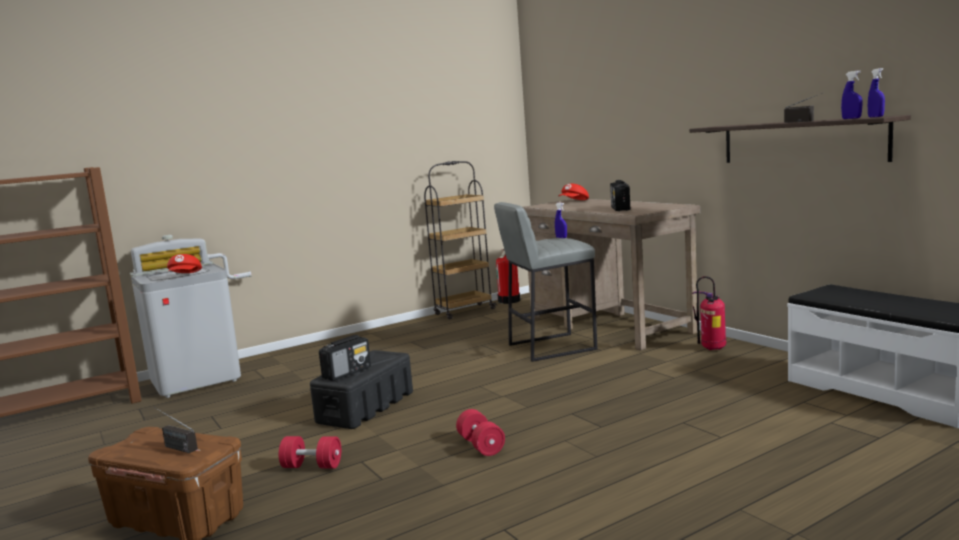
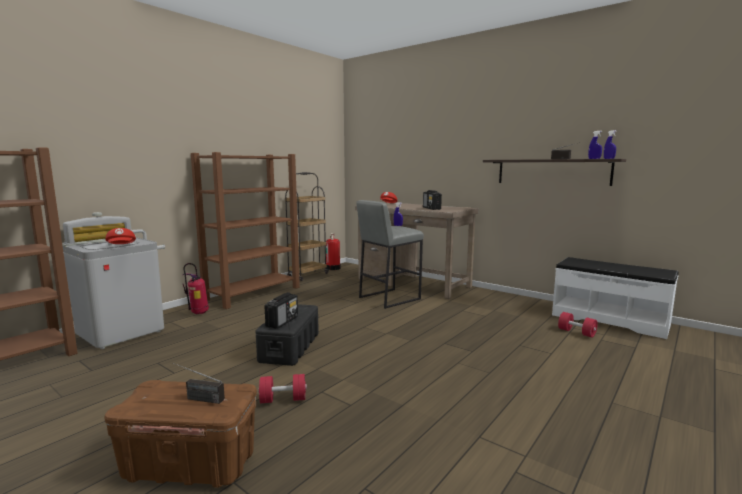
camera: 20 degrees left, 0 degrees up
red dumbbell [456,409,505,456] -> red dumbbell moved to [558,312,598,338]
fire extinguisher [692,276,726,350] -> fire extinguisher moved to [183,263,209,314]
none -> brown bookcase [191,152,300,309]

